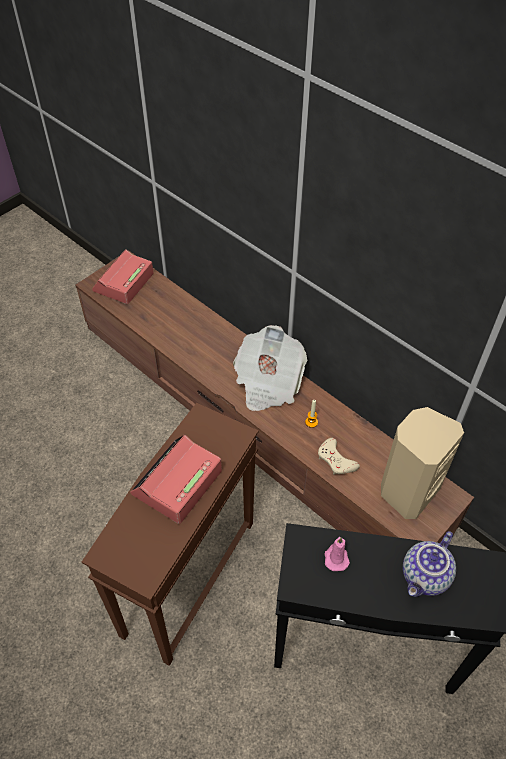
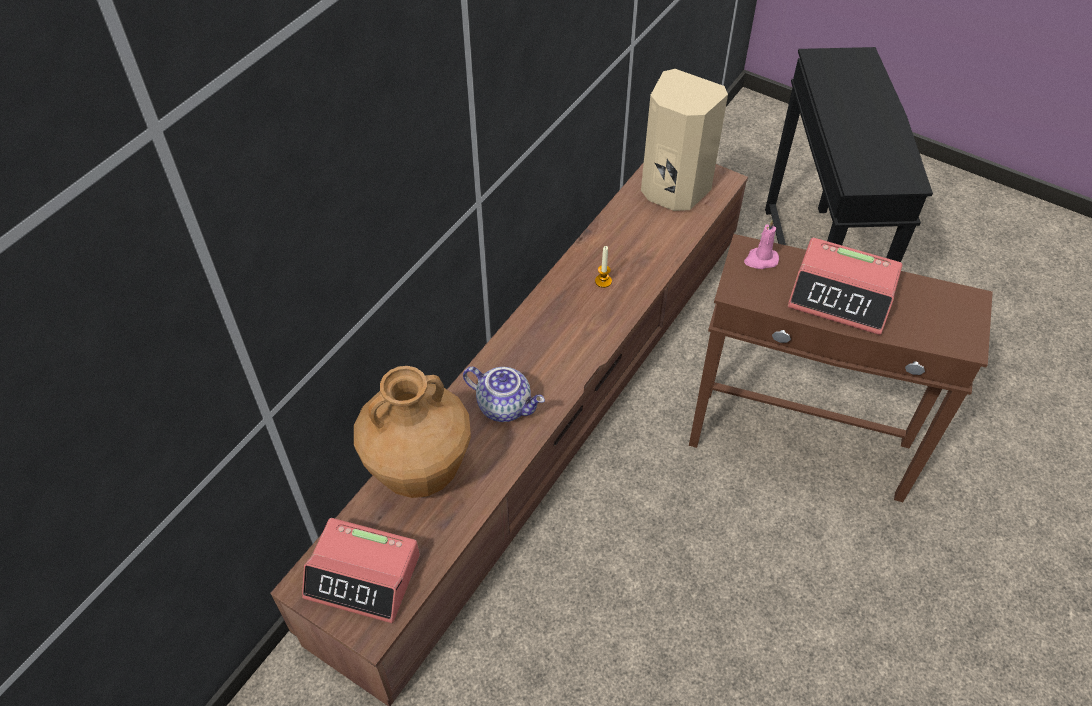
camera: 100 degrees left, 0 degrees up
newspaper [233,325,307,411] -> none
beige game controller [318,438,360,475] -> none
pink candle [324,537,350,571] -> pink candle moved to [744,219,779,269]
teapot [403,531,456,597] -> teapot moved to [463,367,545,422]
none -> brown vase [354,366,471,498]

